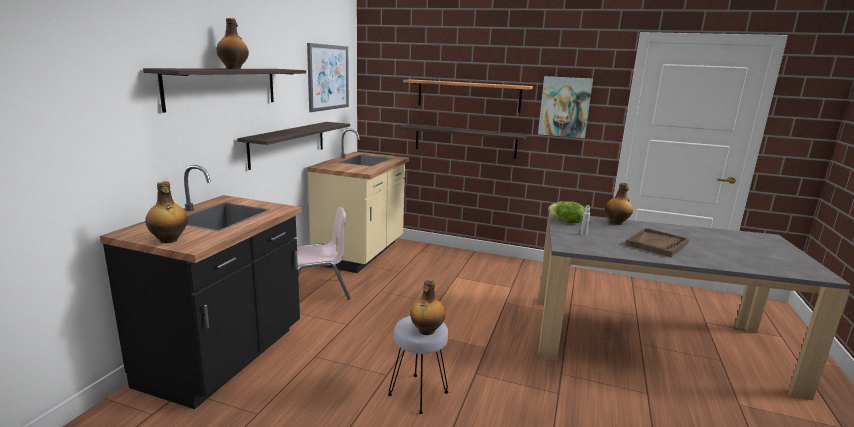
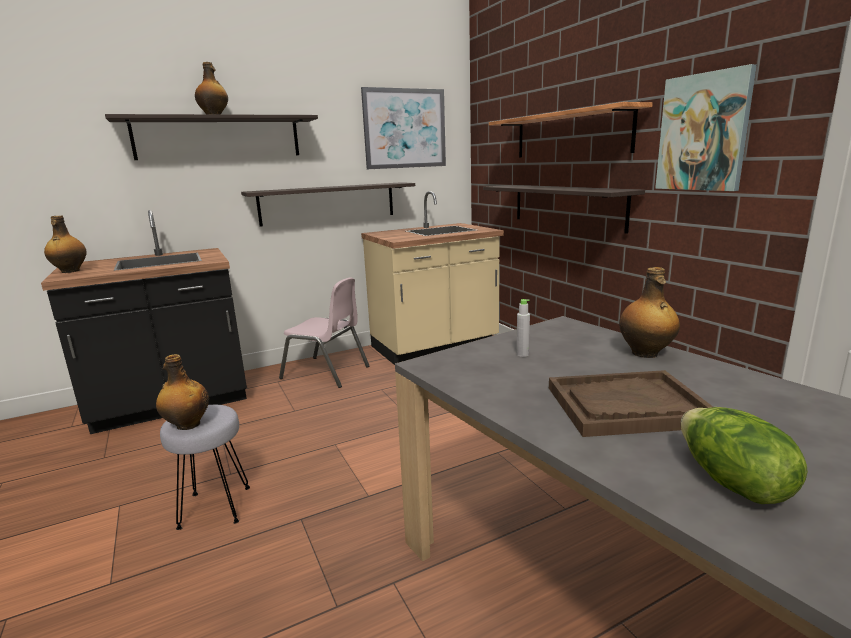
camera: 45 degrees right, 0 degrees up
lettuce [548,201,585,223] -> lettuce moved to [681,407,808,504]

